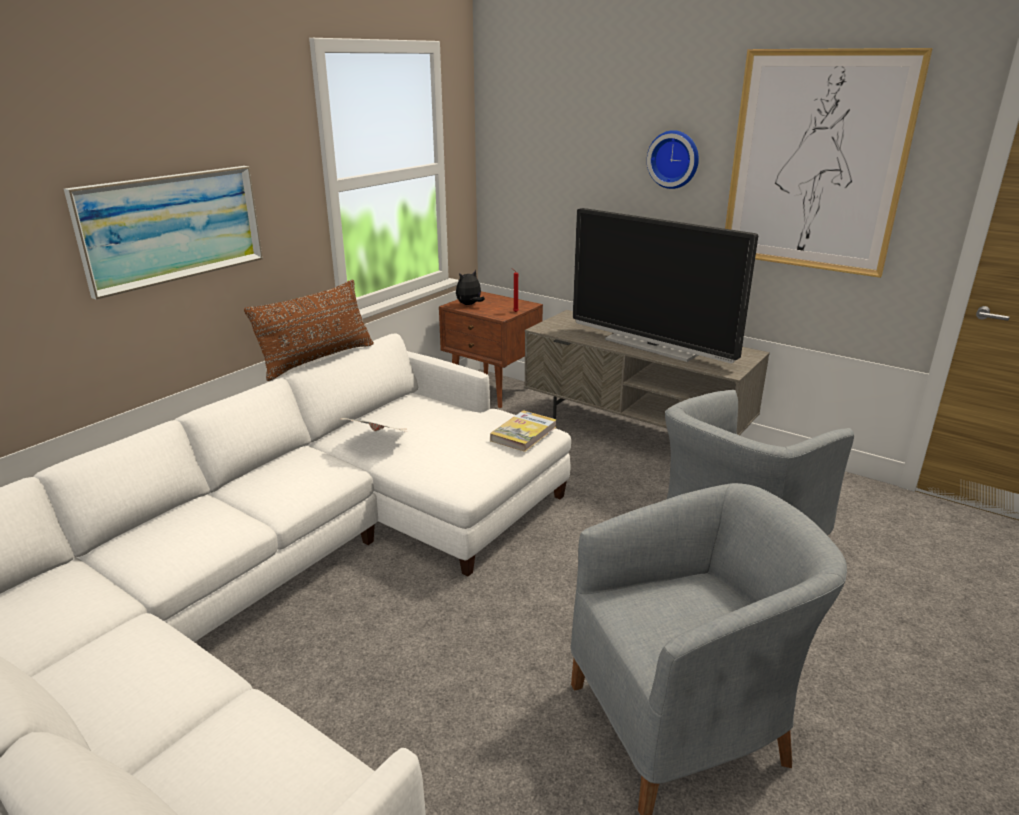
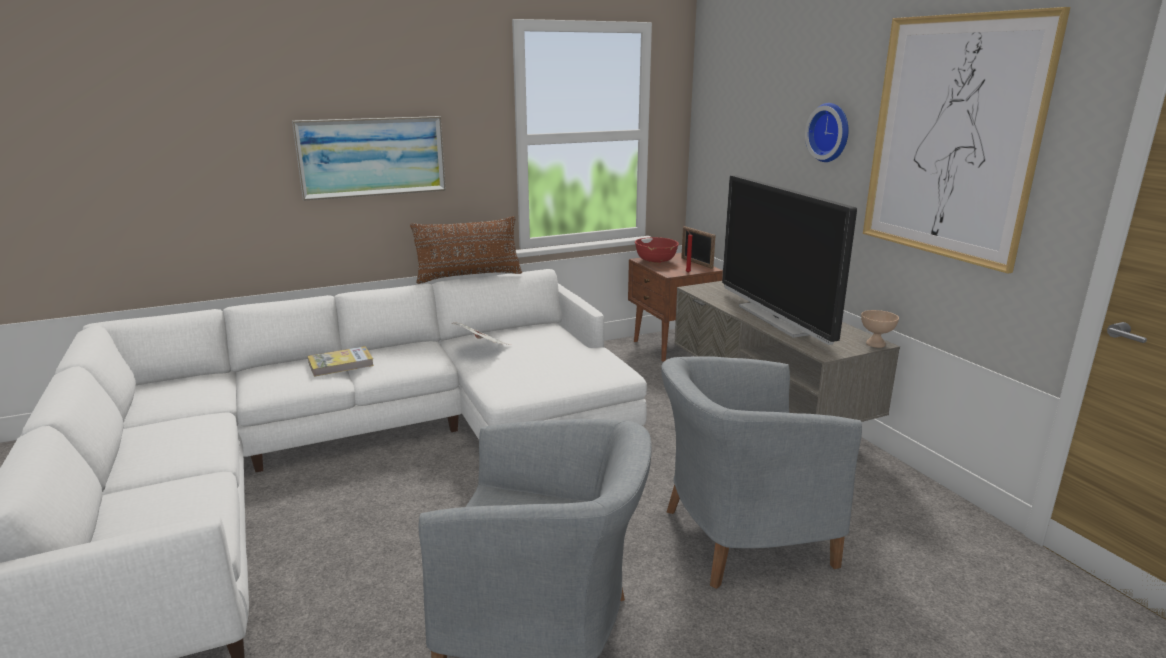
camera: 30 degrees right, 5 degrees down
plush toy [456,270,485,305] -> red bowl [635,237,679,264]
book [490,410,557,452] -> book moved to [308,346,374,377]
none -> picture frame [681,226,716,269]
none -> beige bowl [861,310,899,348]

